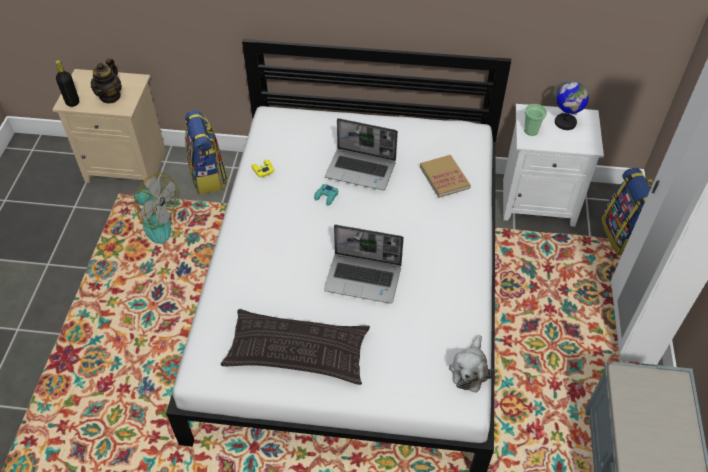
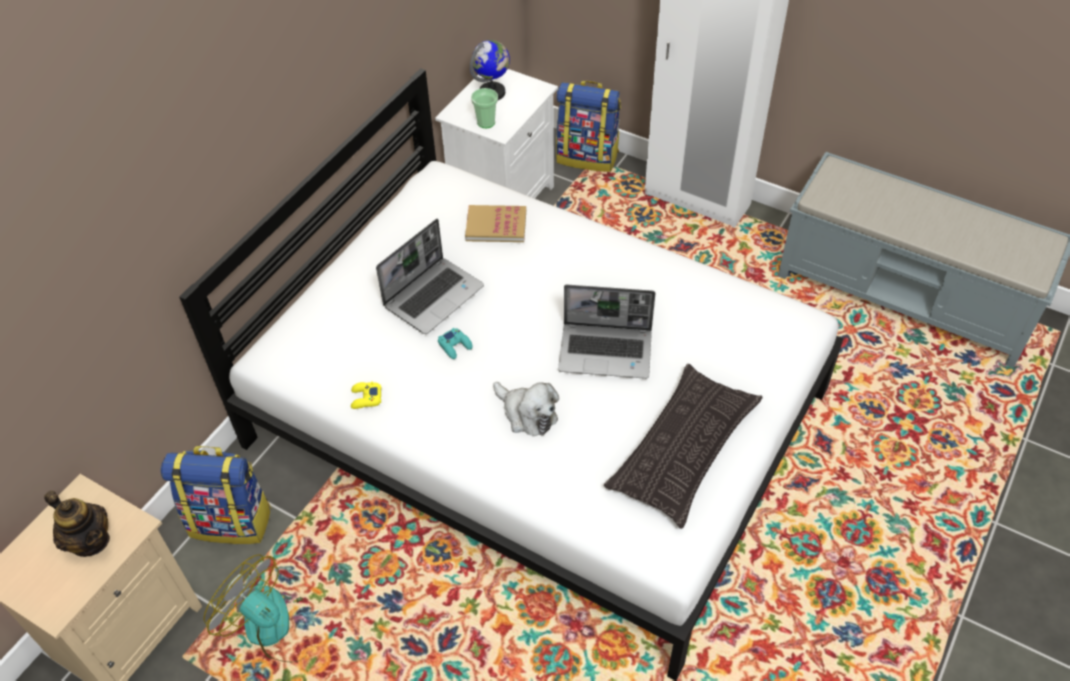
camera: 65 degrees left, 0 degrees up
black bottle [55,60,79,107] -> none
fan [133,173,179,244] -> fan turned 105 degrees counterclockwise [203,554,309,662]
laptop [324,225,404,304] -> laptop turned 60 degrees clockwise [558,285,656,379]
plush toy [449,335,493,393] -> plush toy moved to [493,382,559,436]

